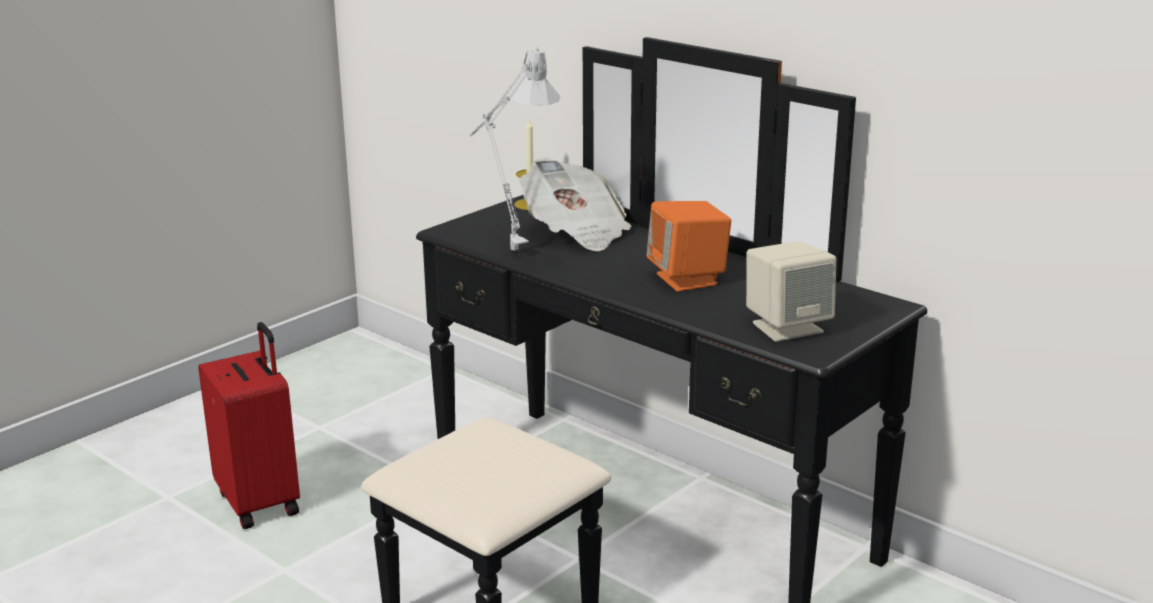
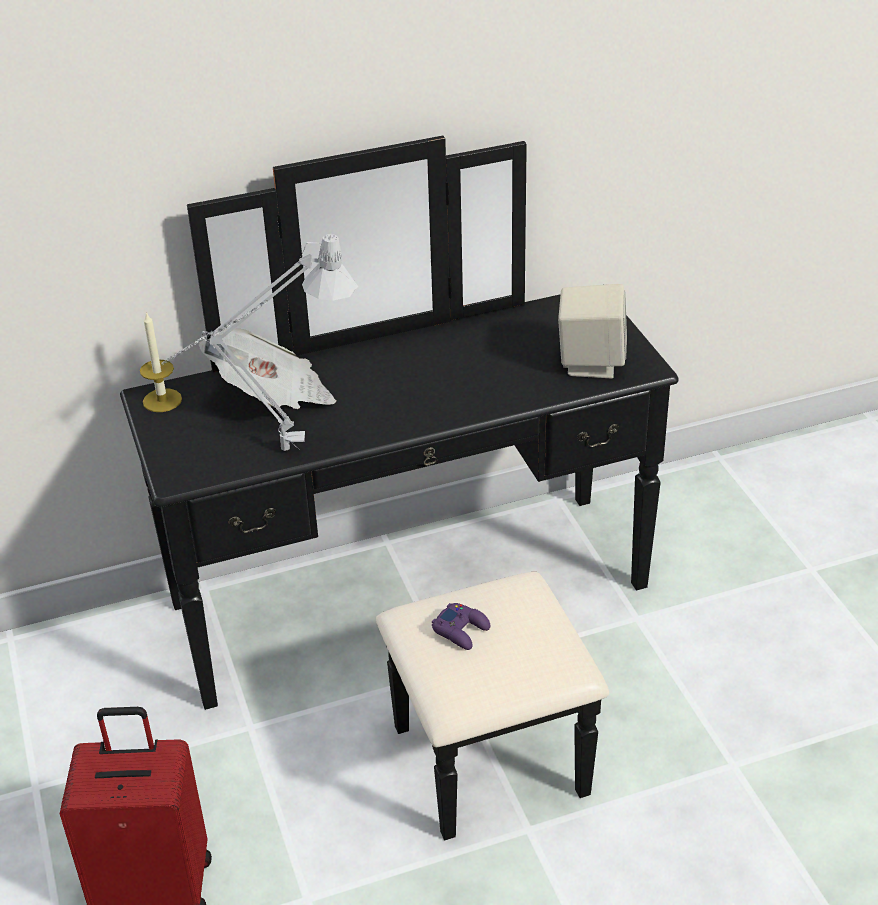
camera: 60 degrees left, 15 degrees up
orange speaker [647,201,731,292] -> none
none -> purple game controller [432,603,490,650]

